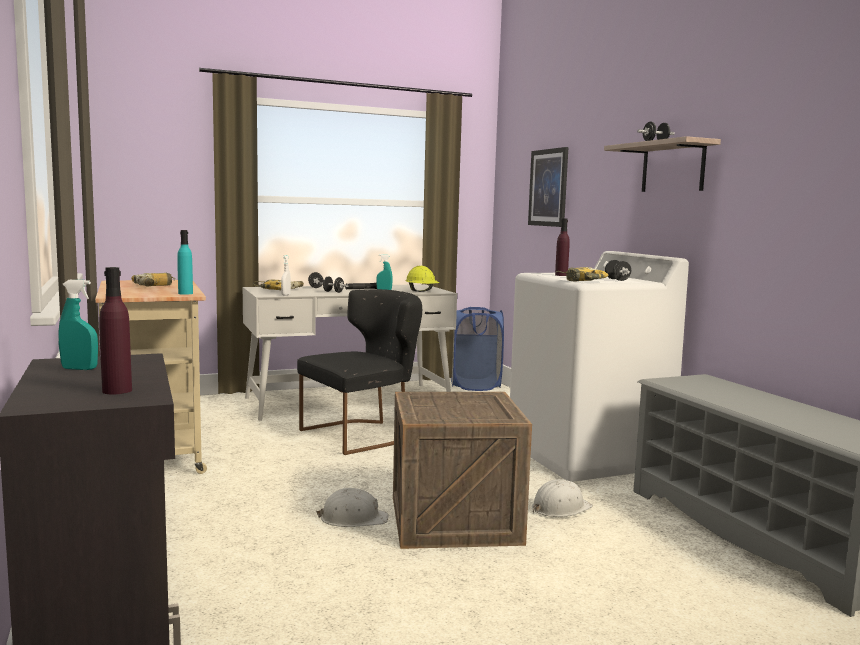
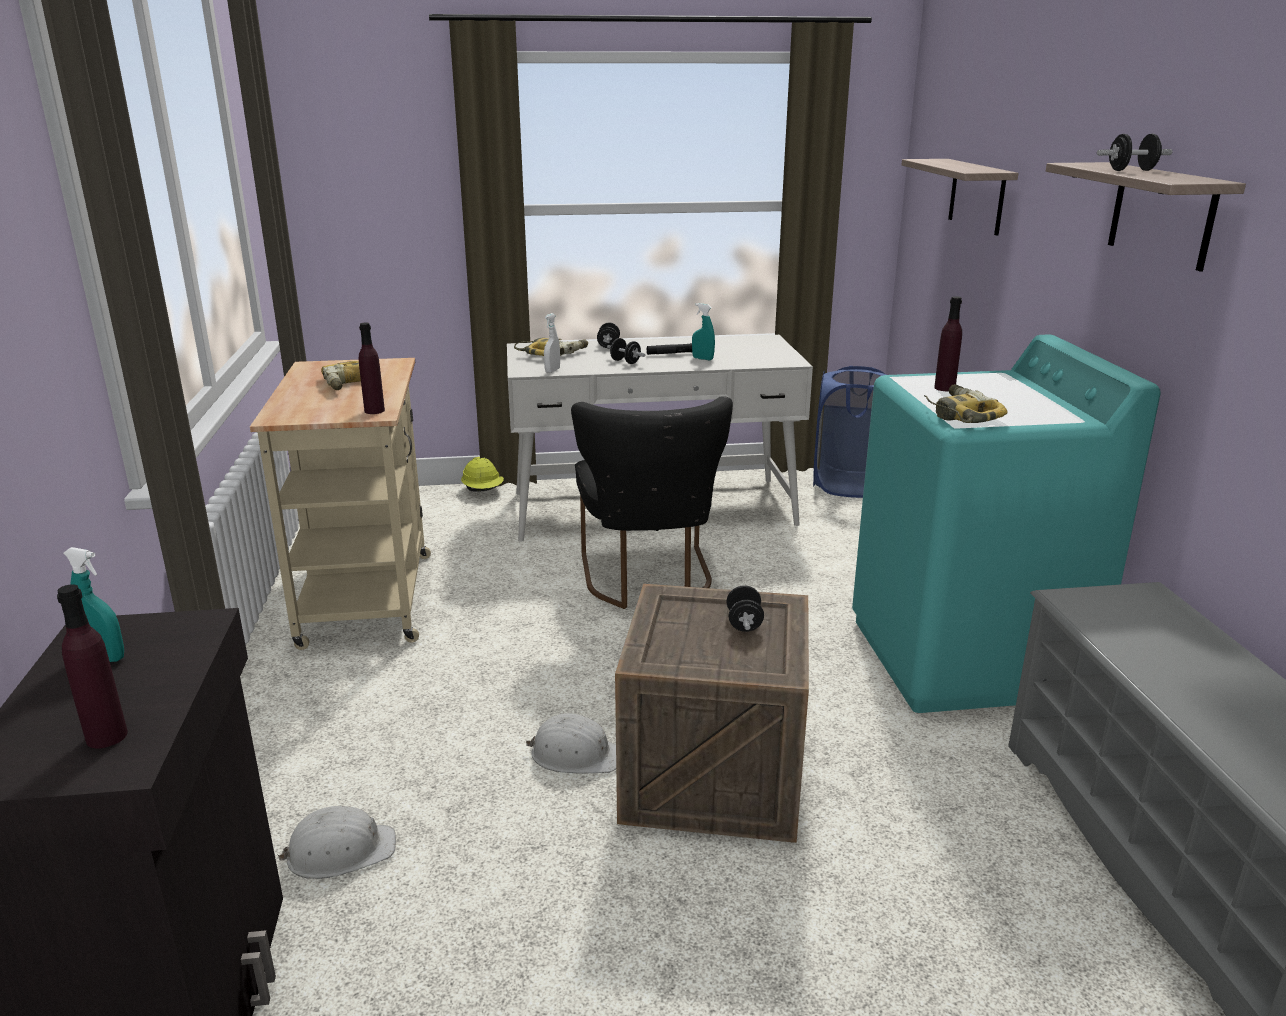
camera: 15 degrees right, 15 degrees up
turquoise bottle [177,230,193,295] -> purple bottle [359,323,385,414]
black chair [297,289,422,455] -> black chair turned 105 degrees clockwise [571,396,733,609]
yellow hard hat [406,266,439,292] -> yellow hard hat moved to [461,457,504,492]
white washing machine [510,251,689,482] -> turquoise washing machine [852,334,1161,713]
picture [528,147,568,227] -> shelf [902,159,1019,236]
white hard hat [532,479,593,517] -> white hard hat moved to [278,806,396,879]
black dumbbell [605,260,631,281] -> black dumbbell moved to [726,585,764,632]

